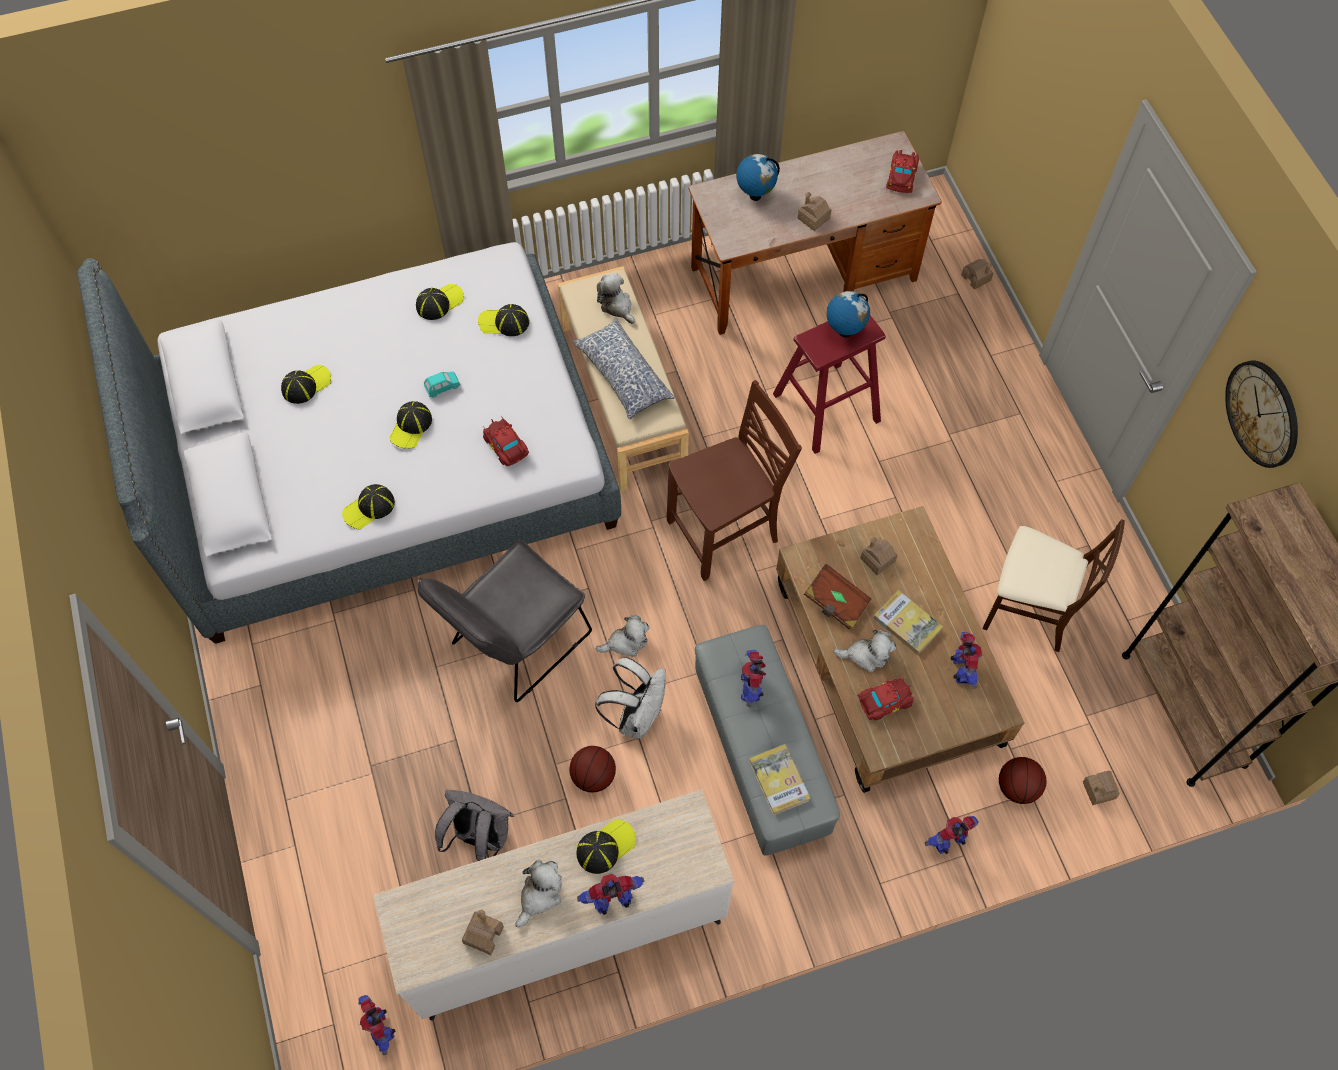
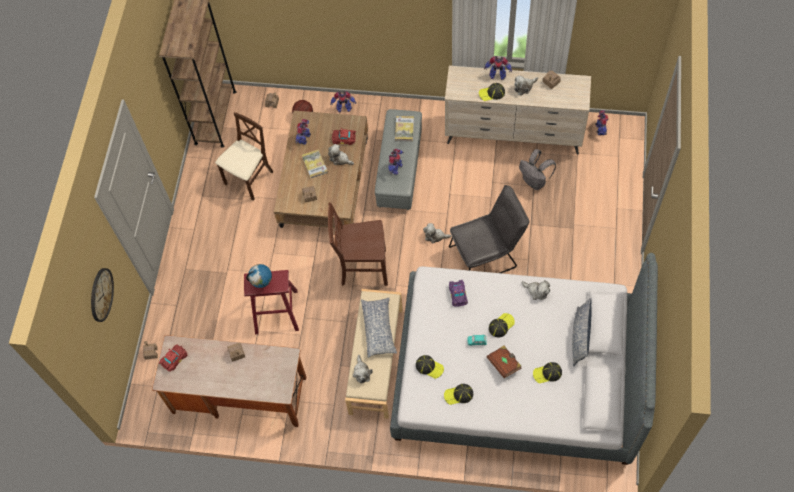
camera: 150 degrees left, 0 degrees up
cap [342,484,395,530] -> plush toy [522,280,550,300]
red toy car [483,416,529,466] -> purple toy car [449,280,468,307]
basketball [569,746,616,793] -> none
white backpack [595,658,666,739] -> none
globe [736,154,780,201] -> none
brown book [804,564,872,629] -> brown book moved to [487,346,522,378]
beige chair [983,519,1125,652] -> beige chair turned 75 degrees clockwise [215,112,273,201]
wall clock [1225,361,1298,468] -> wall clock moved to [91,268,114,322]
none -> pillow [572,298,592,367]

